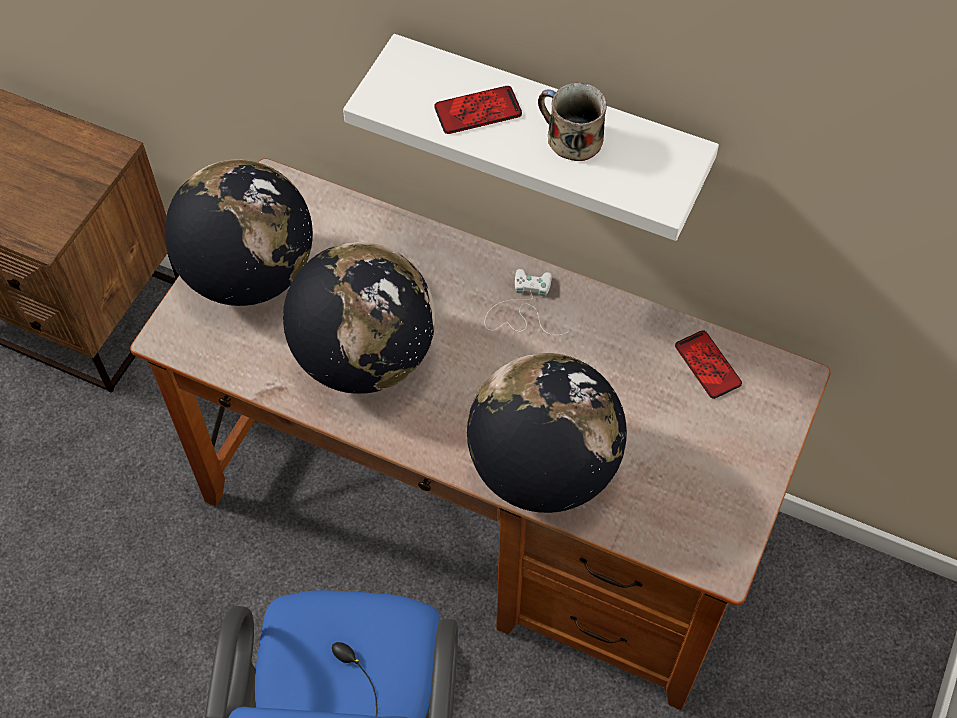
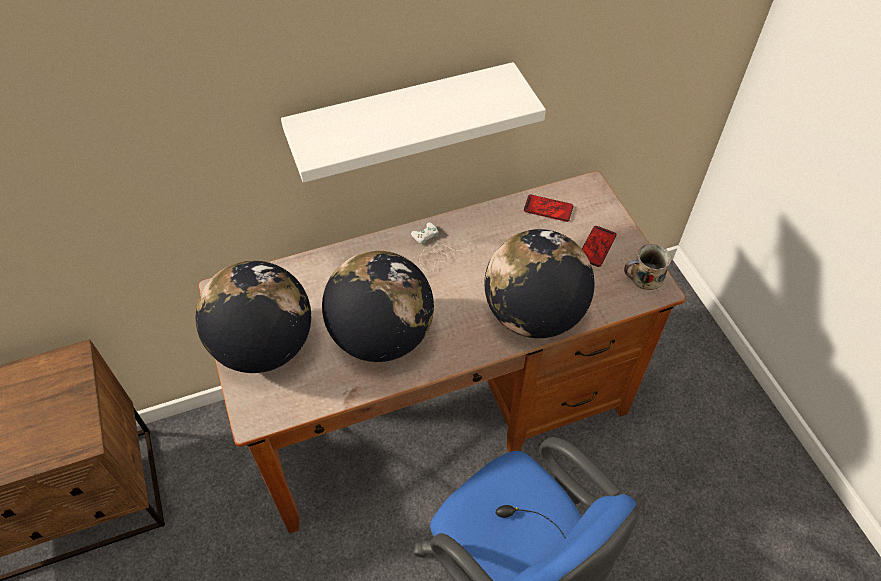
camera: 45 degrees left, 5 degrees down
phone [434,86,522,134] -> phone moved to [582,226,617,267]
mug [538,82,607,161] -> mug moved to [624,244,671,290]

